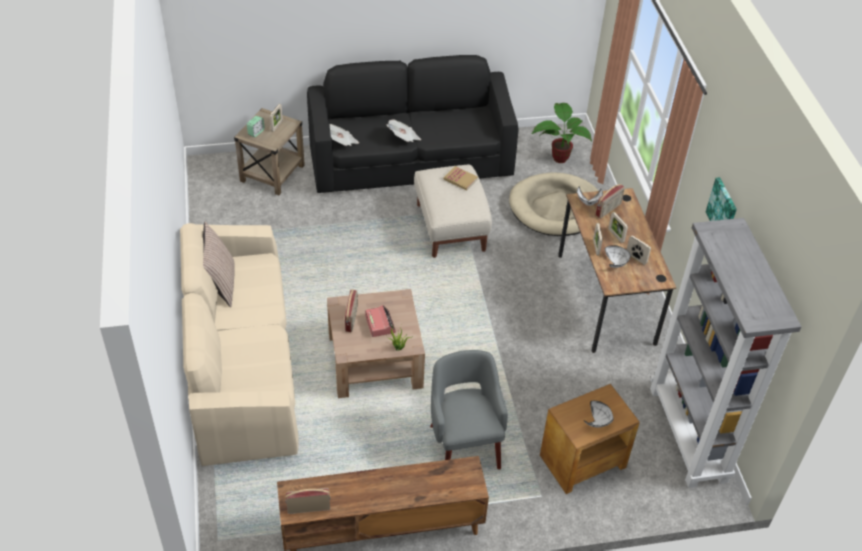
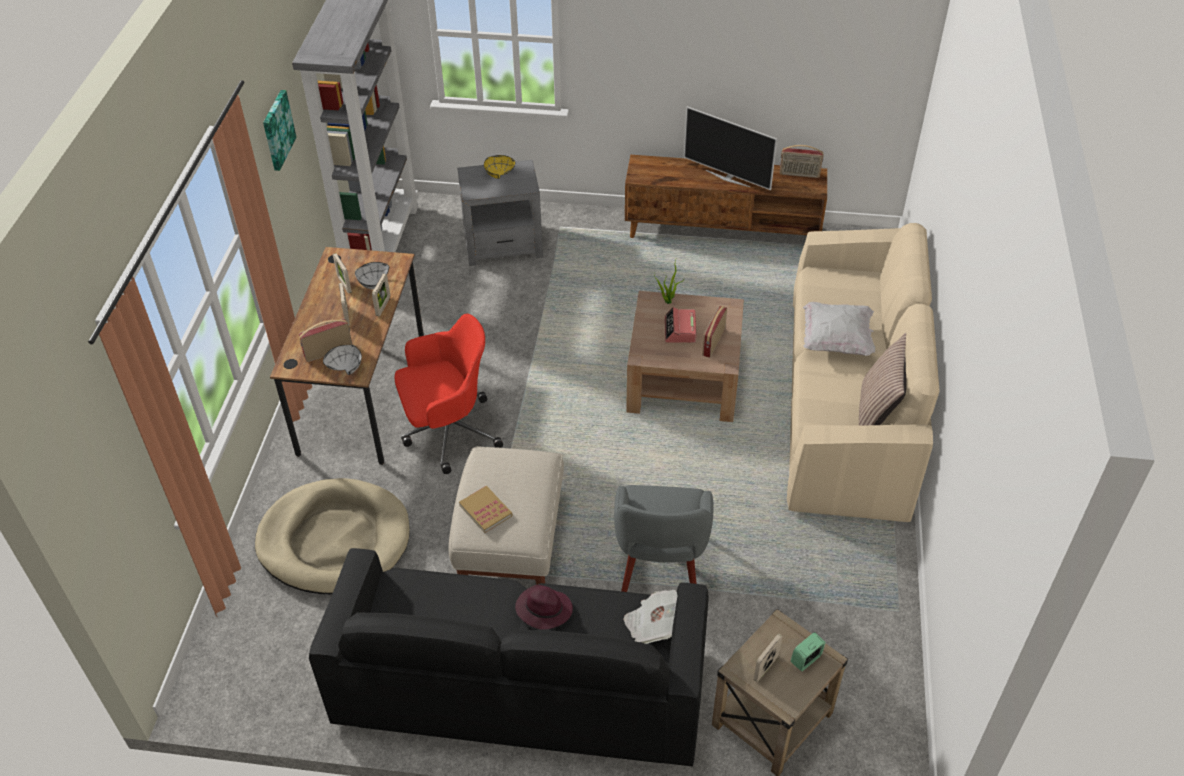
camera: 160 degrees left, 0 degrees up
newspaper [386,119,421,142] -> purple hat [515,585,573,630]
grey armchair [430,350,508,470] -> grey armchair moved to [614,485,713,592]
potted plant [531,103,592,163] -> none
brown side table [540,384,640,494] -> grey side table [457,160,543,266]
white bowl [584,401,614,428] -> yellow bowl [484,155,515,179]
none -> red office chair [394,314,503,474]
none -> television [684,106,777,190]
none -> white pillow [803,302,875,356]

